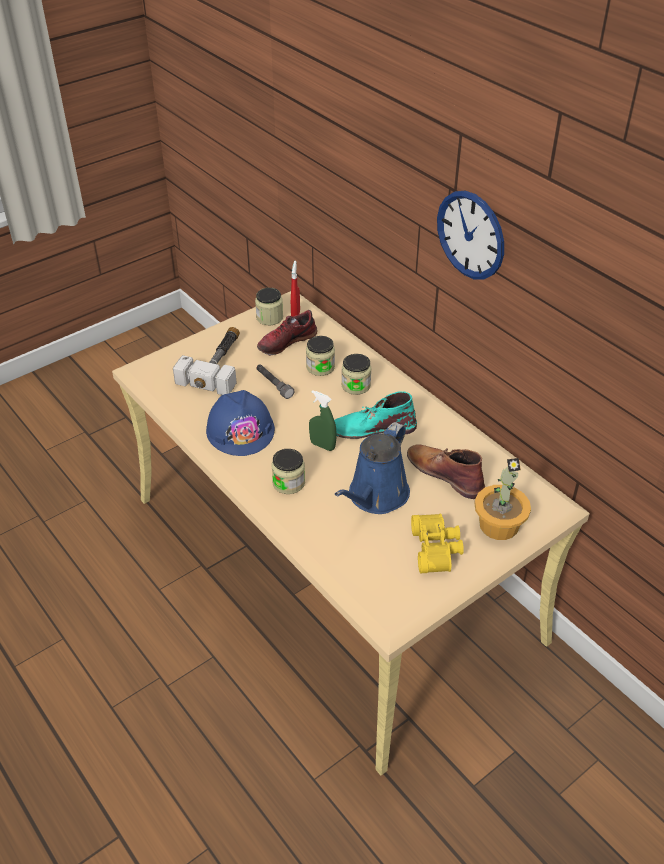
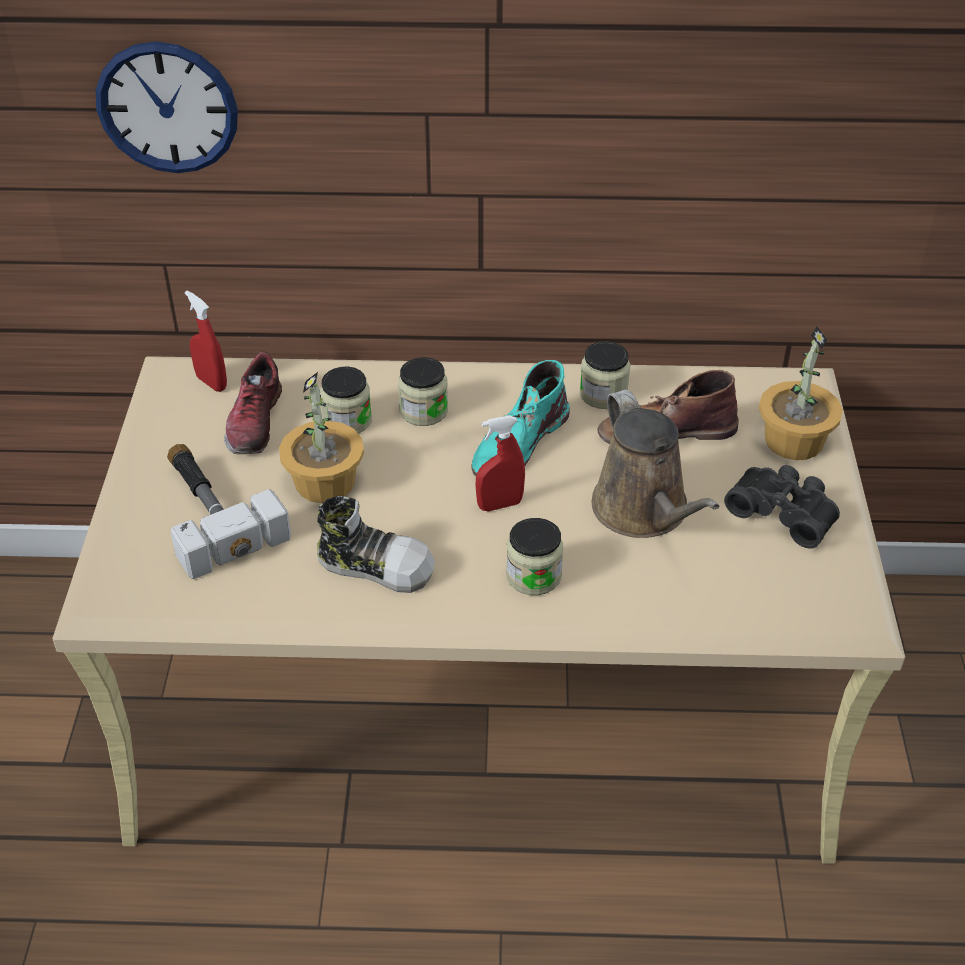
camera: 50 degrees left, 0 degrees up
blue hard hat [206,390,275,456] -> shoe [317,496,435,593]
jar [255,288,283,325] -> jar moved to [580,341,630,409]
grey flashlight [256,364,294,399] -> potted plant [279,372,364,503]
green spray bottle [309,390,337,451] -> red spray bottle [476,415,525,511]
blue watering can [335,422,410,514] -> brown watering can [592,389,719,538]
yellow binoculars [411,514,464,573] -> black binoculars [724,465,840,549]
wall clock [437,191,504,280] -> wall clock moved to [96,41,238,173]

